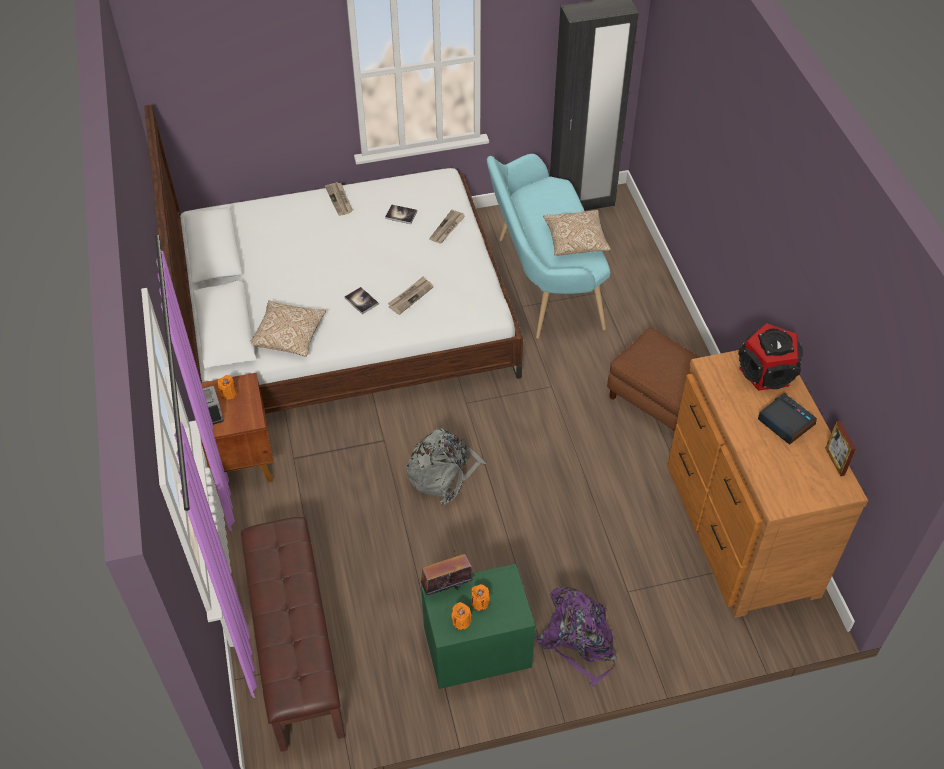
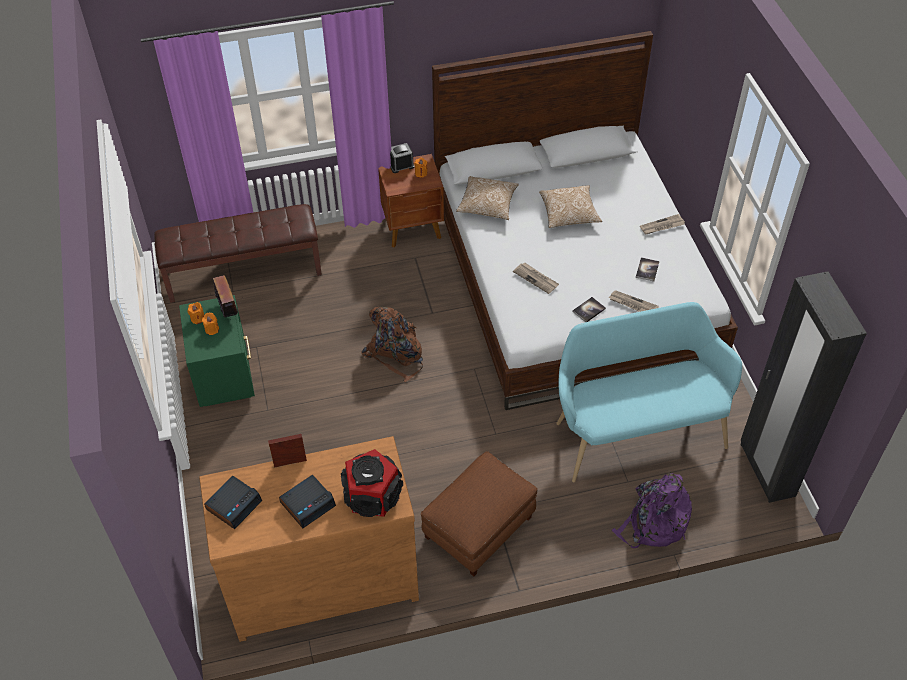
camera: 90 degrees right, 0 degrees up
book [344,287,379,314] -> book moved to [572,297,606,322]
grey backpack [406,428,486,505] -> brown backpack [361,307,423,382]
purple backpack [535,587,617,687] -> purple backpack moved to [612,473,692,548]
pillow [543,210,611,256] -> pillow moved to [539,185,602,228]
picture frame [825,421,856,476] -> picture frame moved to [268,434,307,468]
none -> alarm clock [204,475,262,529]

